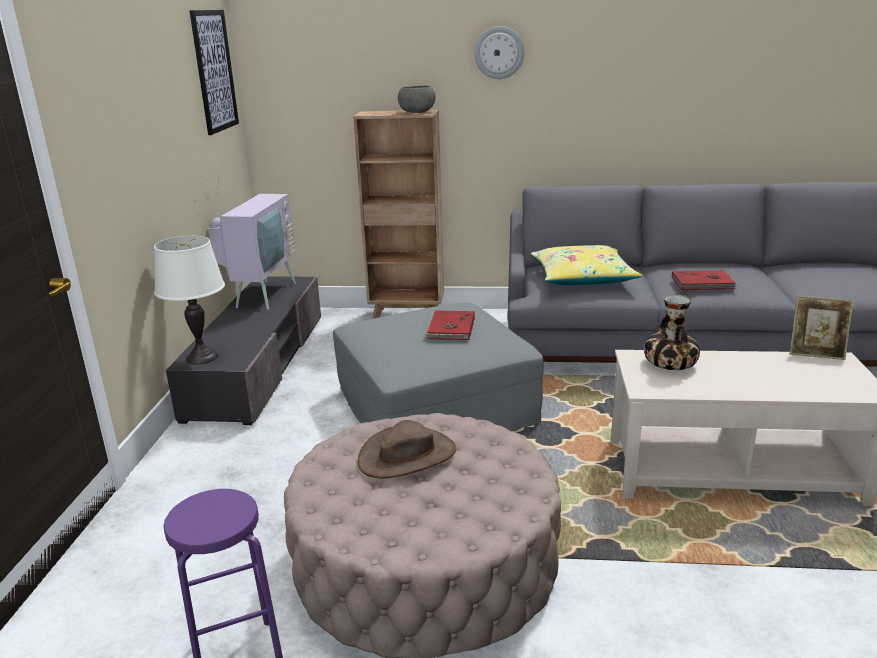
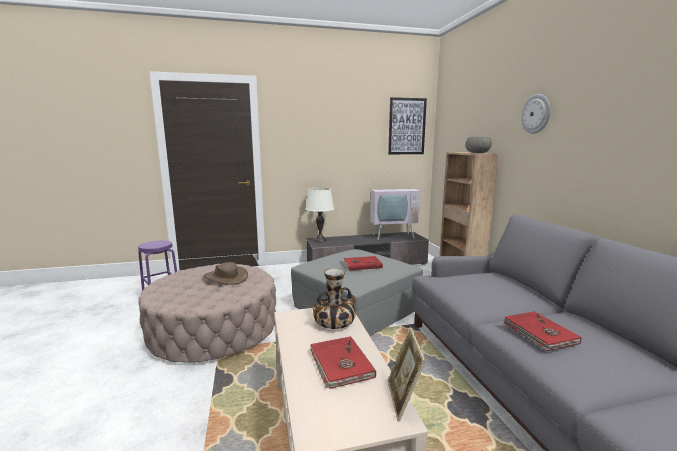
camera: 70 degrees right, 10 degrees down
yellow pillow [531,245,642,285] -> none
none -> red book [310,336,376,389]

